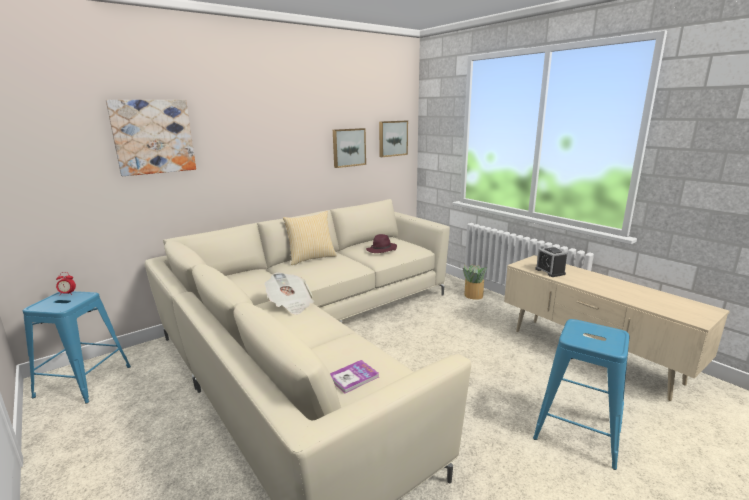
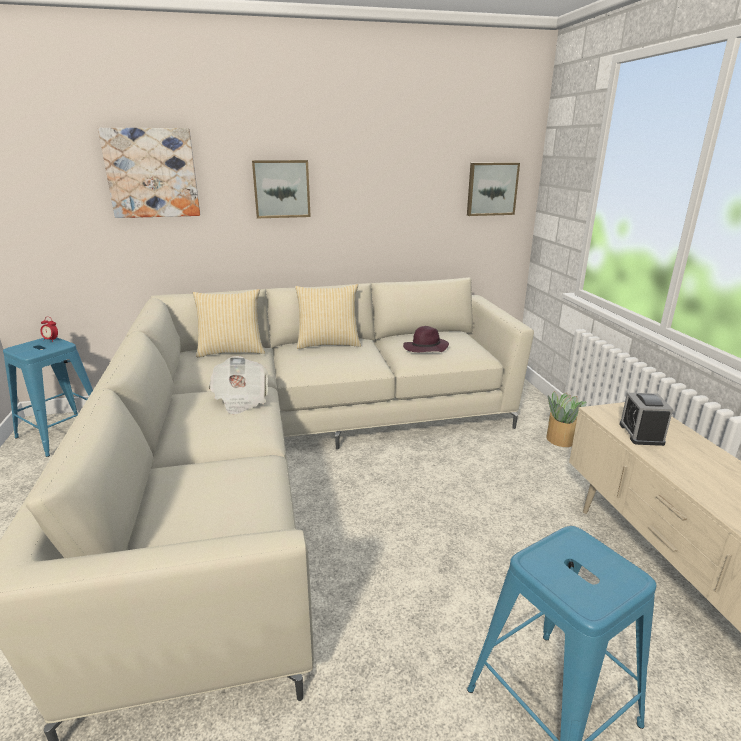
camera: 25 degrees right, 5 degrees up
book [330,360,379,393] -> none
picture [333,128,366,168] -> picture moved to [252,160,311,218]
none -> pillow [193,289,265,357]

